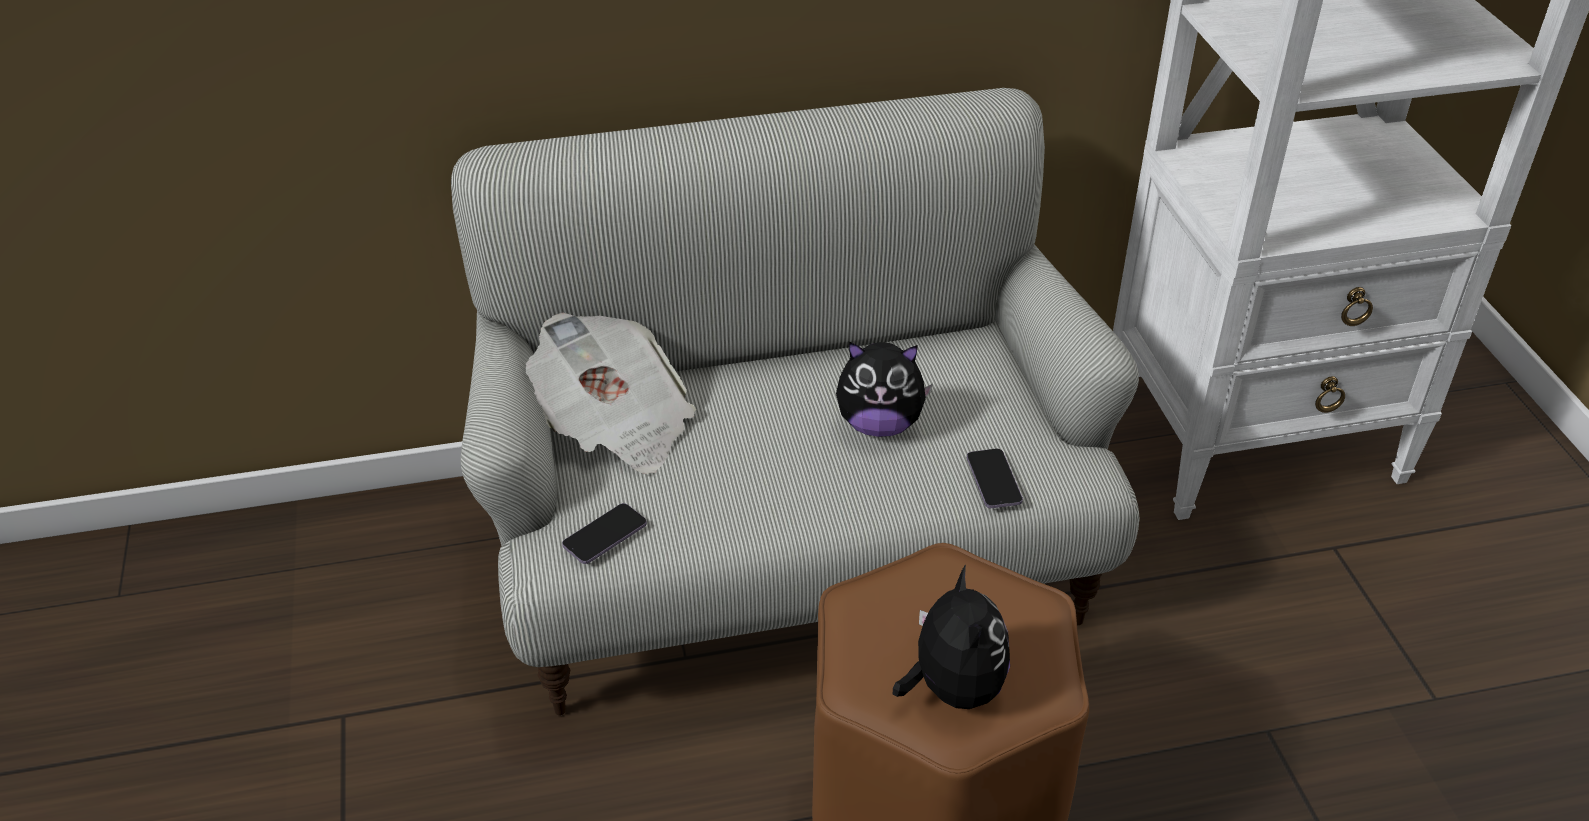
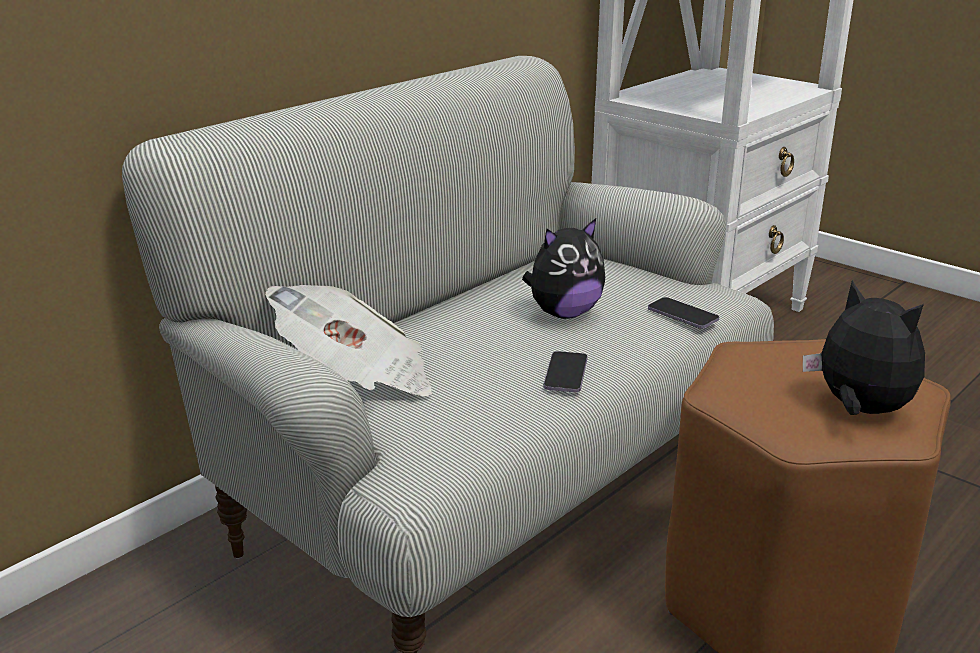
camera: 35 degrees left, 15 degrees down
phone [562,503,647,564] -> phone moved to [544,351,588,392]

